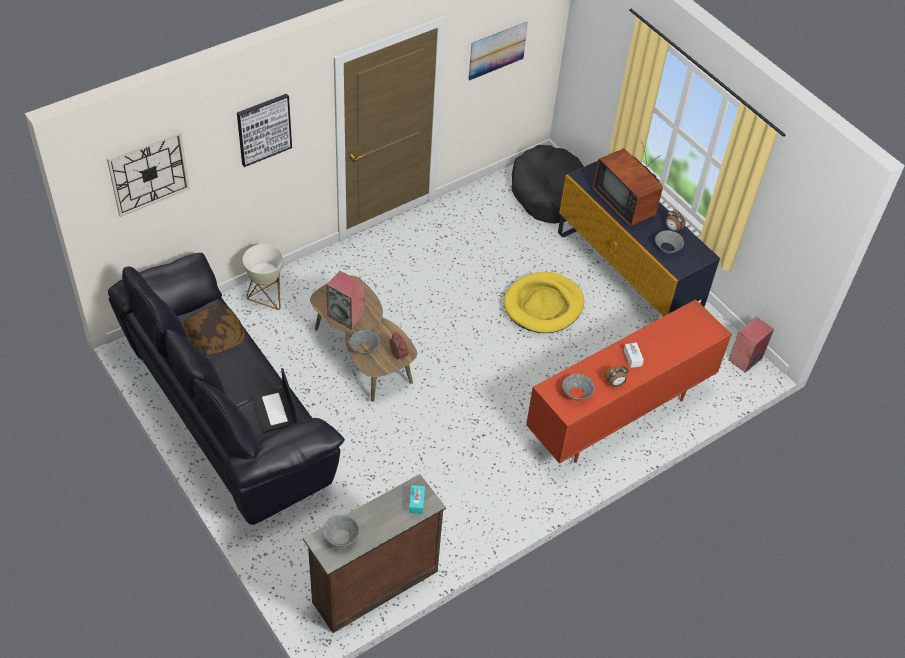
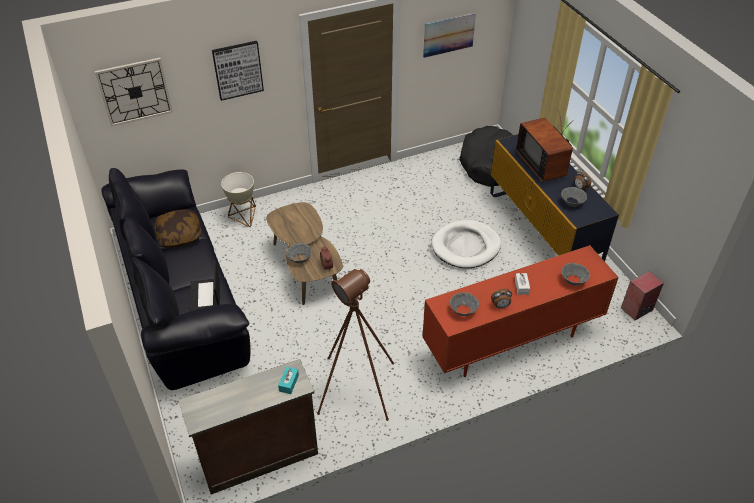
camera: 15 degrees right, 5 degrees down
grey bowl [323,515,360,547] -> grey bowl moved to [562,263,590,285]
speaker [326,271,365,329] -> none
yellow dog bed [503,272,584,333] -> white dog bed [431,220,501,268]
none -> brown floor lamp [317,269,394,421]

